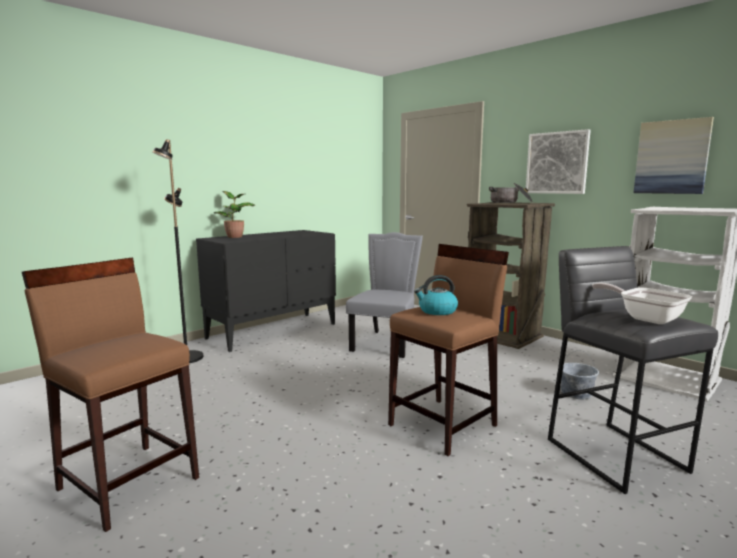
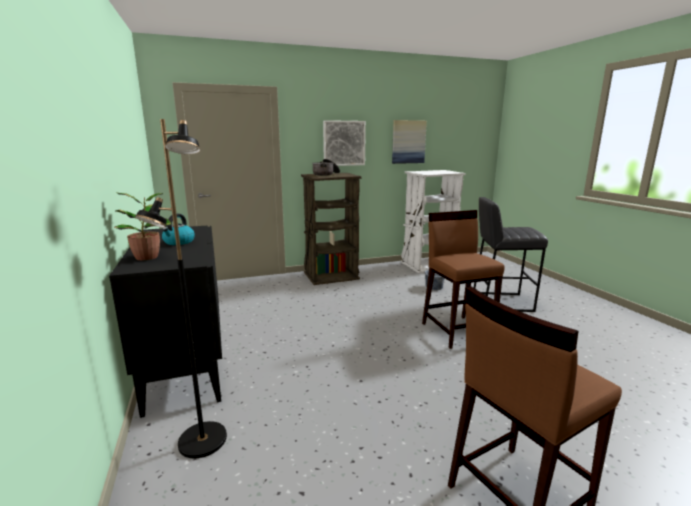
camera: 65 degrees left, 5 degrees up
grey chair [346,232,423,358] -> none
kettle [414,275,458,315] -> kettle moved to [162,213,195,245]
frying pan [592,283,692,324] -> none

